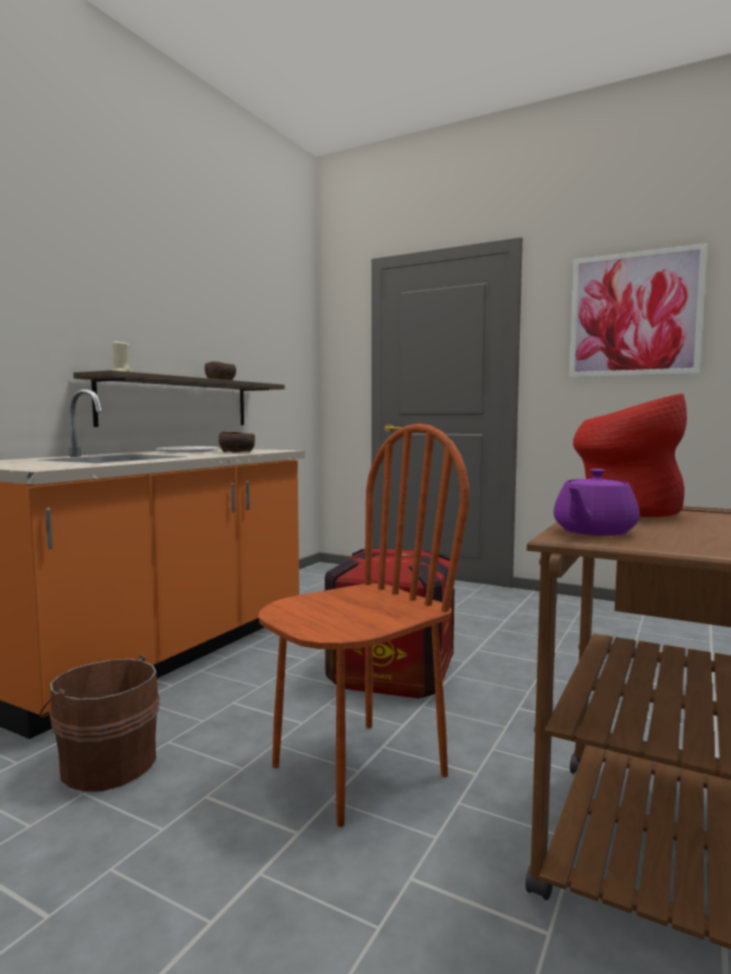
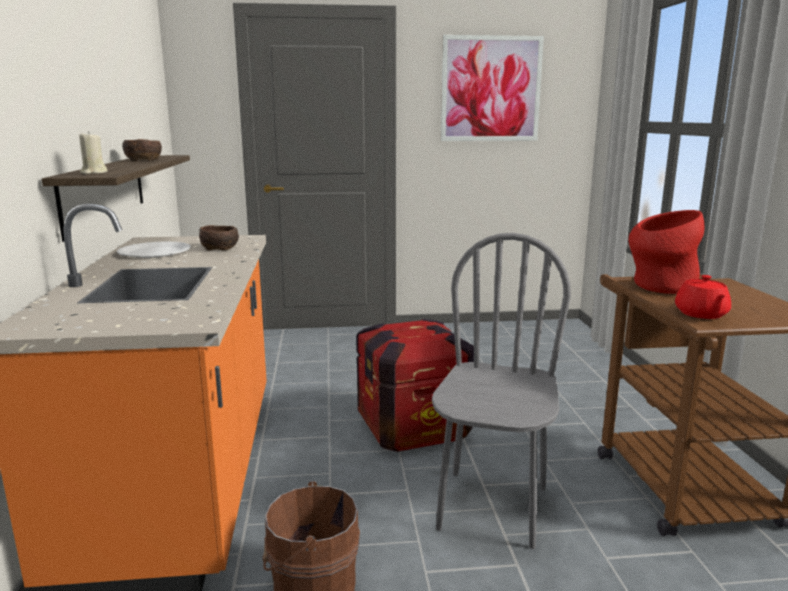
camera: 35 degrees left, 10 degrees up
brown chair [258,424,469,827] -> grey chair [432,233,571,549]
purple teapot [554,469,640,536] -> red teapot [675,275,731,319]

